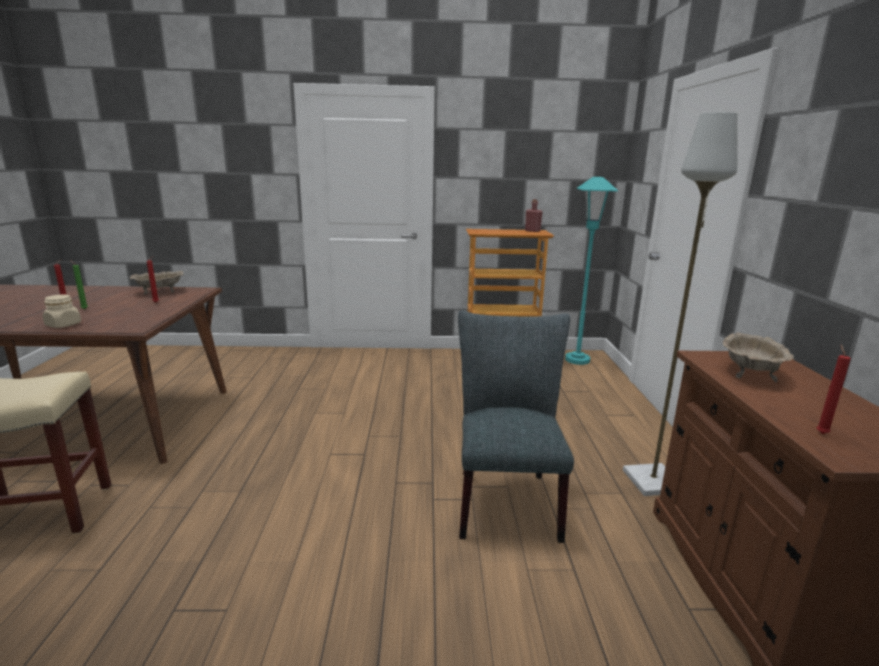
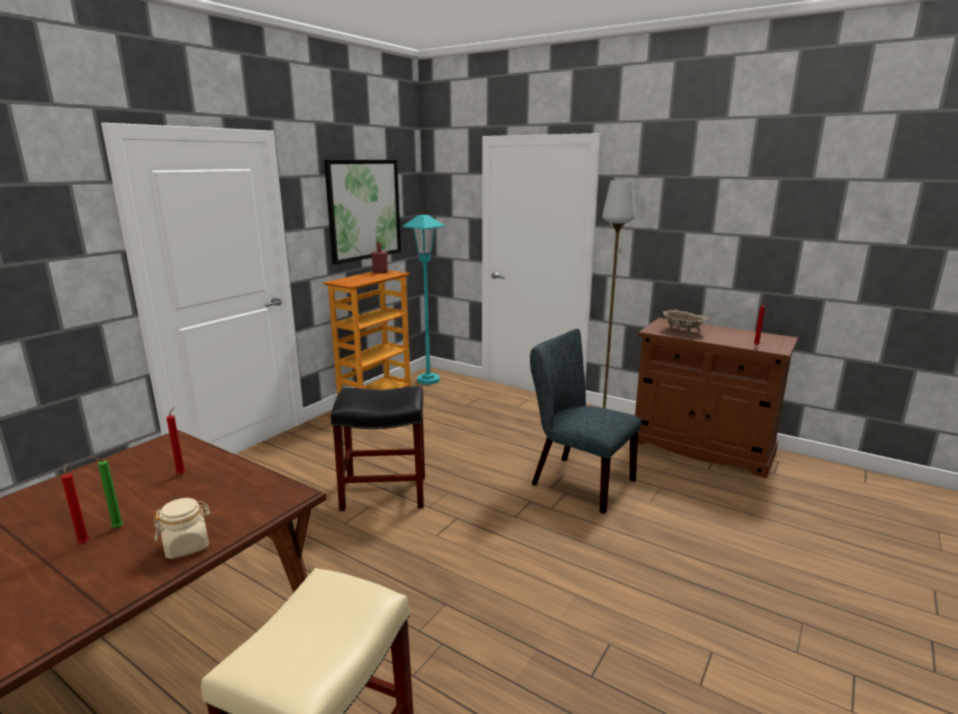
camera: 55 degrees left, 0 degrees up
beige bowl [130,271,183,295] -> none
none -> picture [324,160,401,265]
none -> black stool [331,386,425,511]

